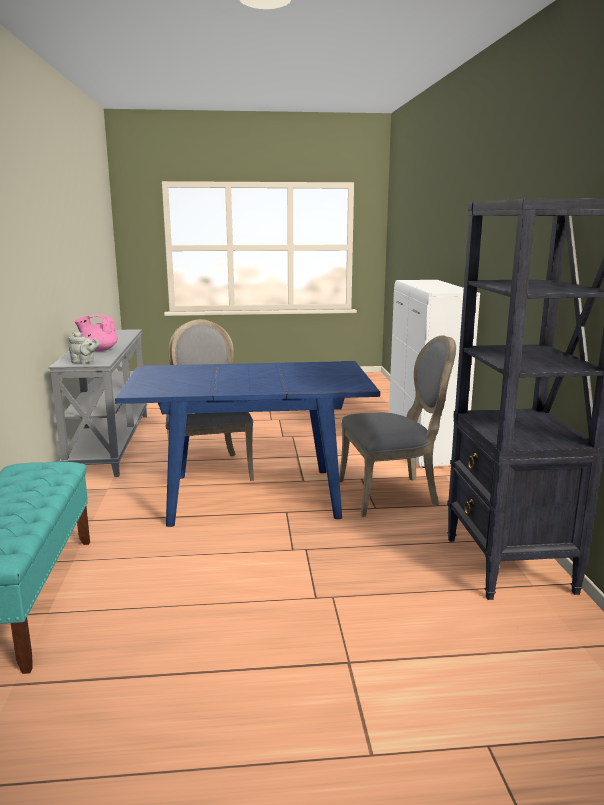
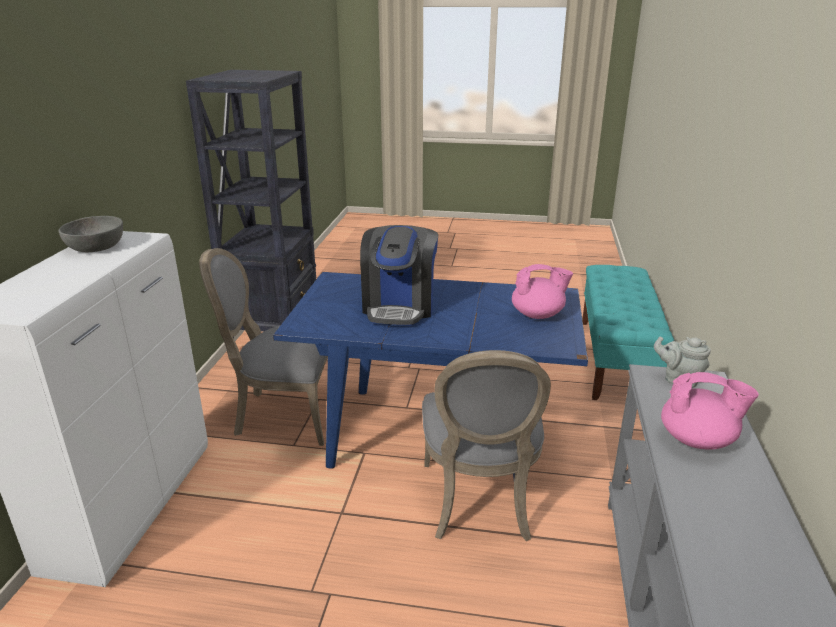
camera: 165 degrees left, 10 degrees up
none -> grey bowl [59,216,123,252]
none -> coffee machine [360,225,438,325]
none -> pink teapot [512,264,573,319]

